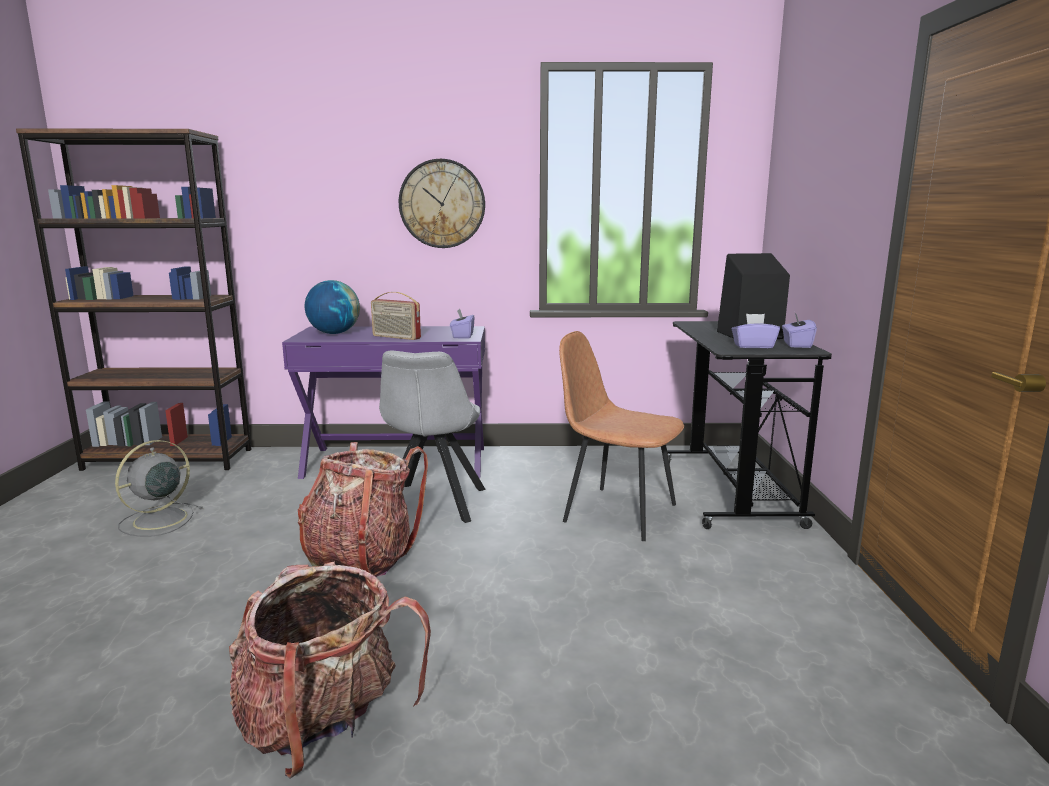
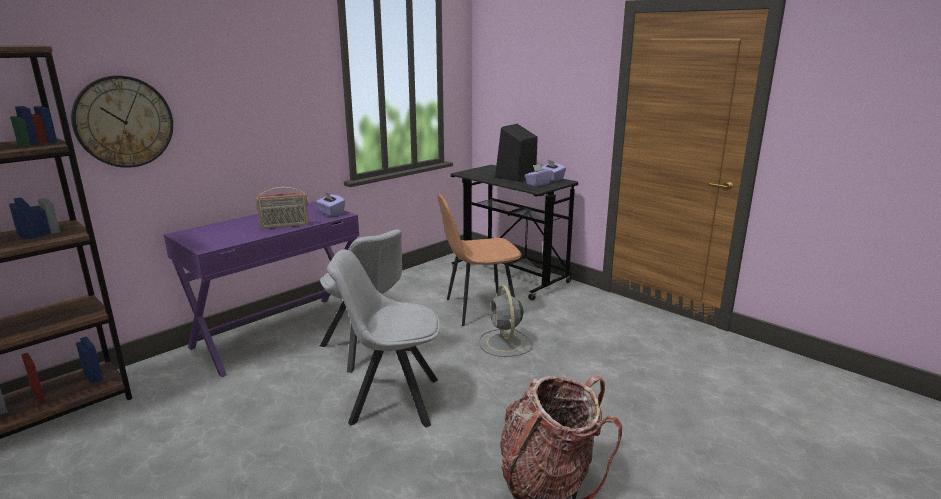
camera: 45 degrees left, 5 degrees up
grey fan [115,440,203,537] -> grey fan moved to [479,285,533,357]
backpack [298,442,428,577] -> grey chair [327,249,440,428]
globe [305,280,360,334] -> none
wall clock [399,159,485,248] -> wall clock moved to [71,75,173,168]

